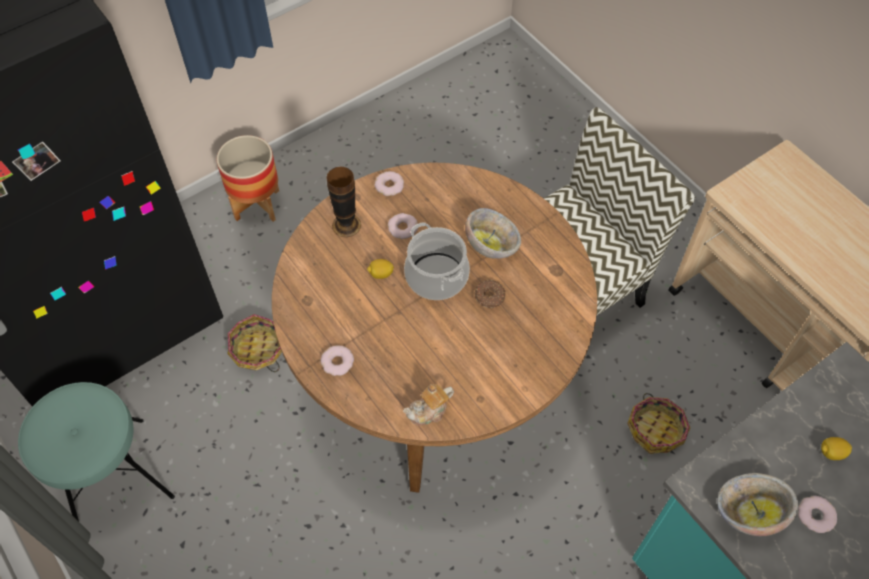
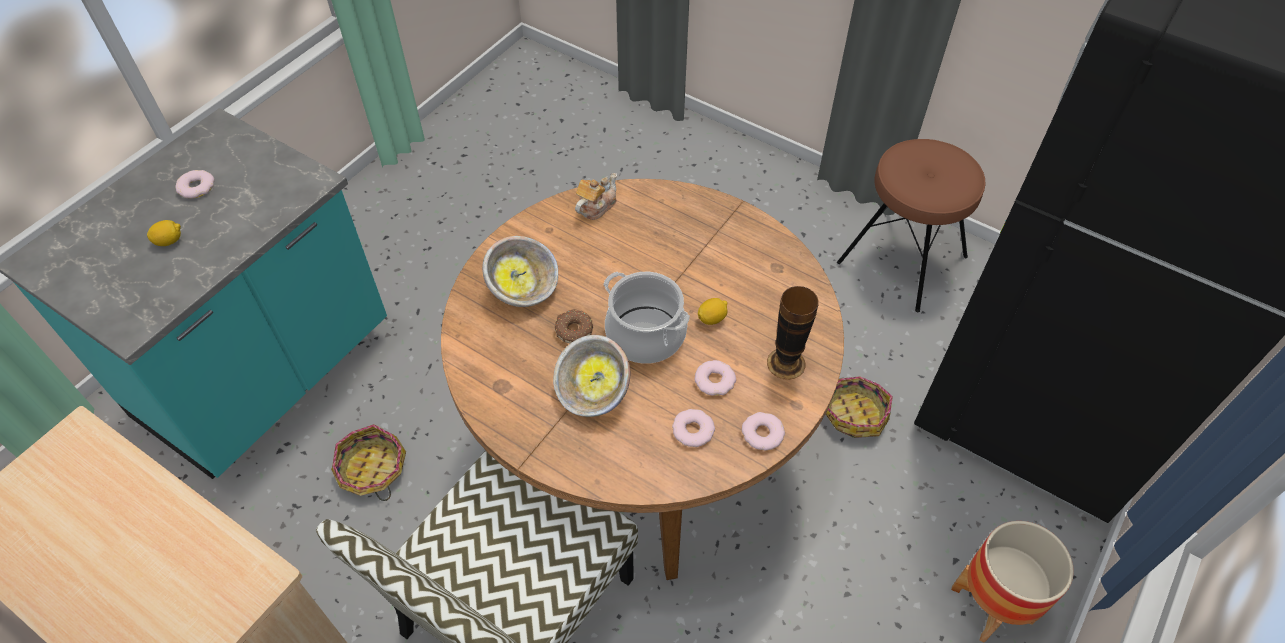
camera: 160 degrees right, 5 degrees down
turquoise stool [18,382,175,521] -> brown stool [837,139,985,312]
donut [321,346,354,376] -> donut moved to [672,409,715,447]
bowl [717,473,798,536] -> bowl moved to [482,236,558,307]

